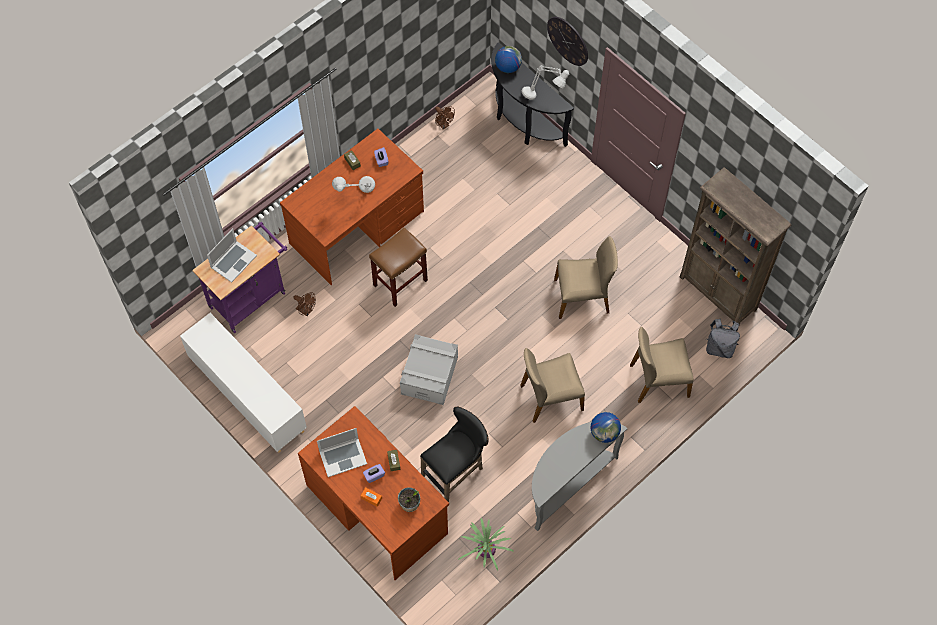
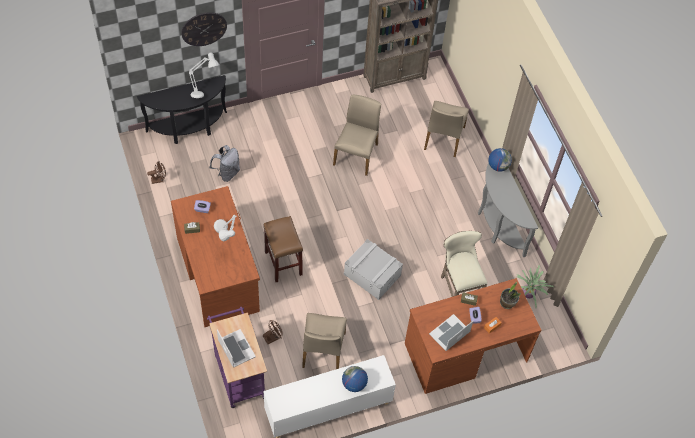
camera: 70 degrees left, 5 degrees down
laptop [317,428,367,477] -> laptop turned 135 degrees counterclockwise [429,314,473,351]
black stool [420,407,489,502] -> beige stool [441,231,488,297]
globe [495,46,522,73] -> globe moved to [342,366,368,392]
beige chair [520,348,585,423] -> beige chair moved to [302,313,347,369]
grey backpack [706,319,740,358] -> grey backpack moved to [209,145,240,182]

